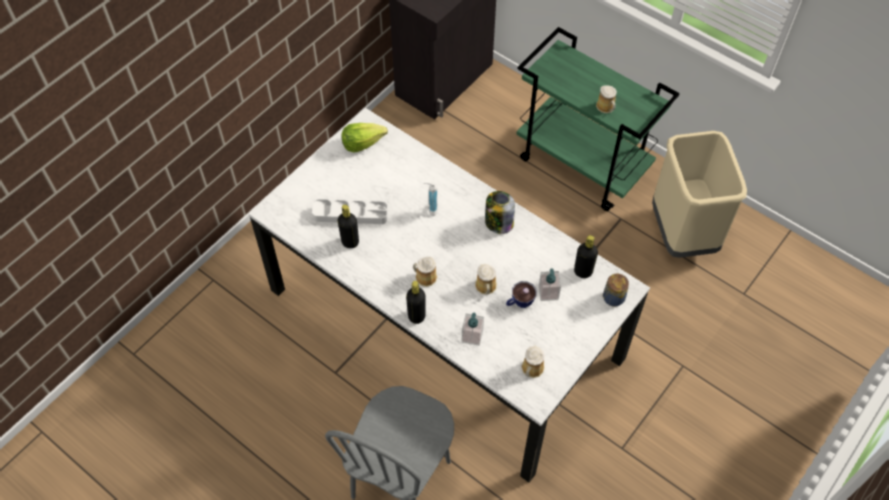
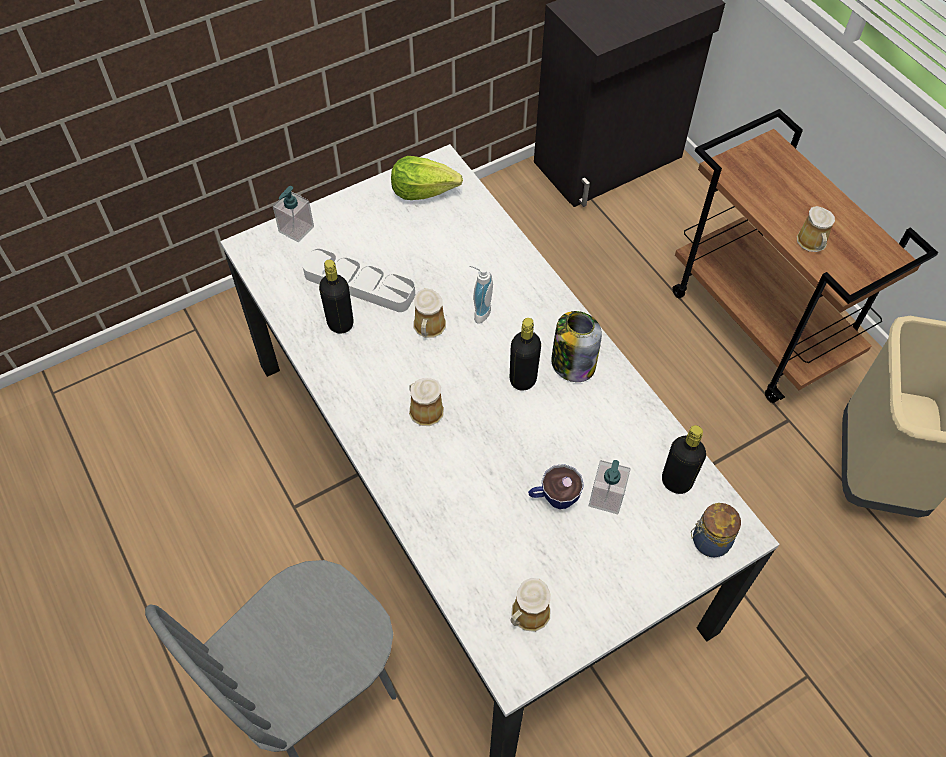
camera: 20 degrees right, 0 degrees up
black bottle [406,281,426,324] -> black bottle moved to [510,318,541,391]
soap dispenser [462,313,484,346] -> soap dispenser moved to [273,186,314,242]
mug [475,264,497,295] -> mug moved to [413,288,446,338]
green cart [516,27,680,211] -> brown cart [672,109,938,403]

